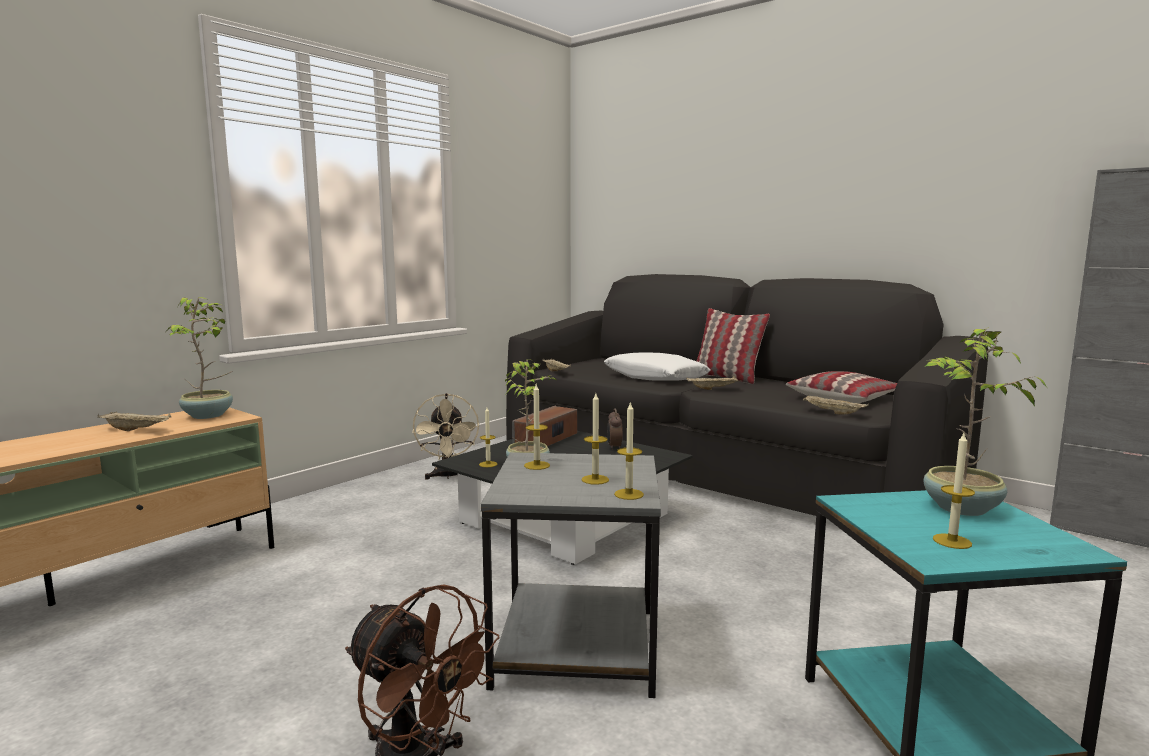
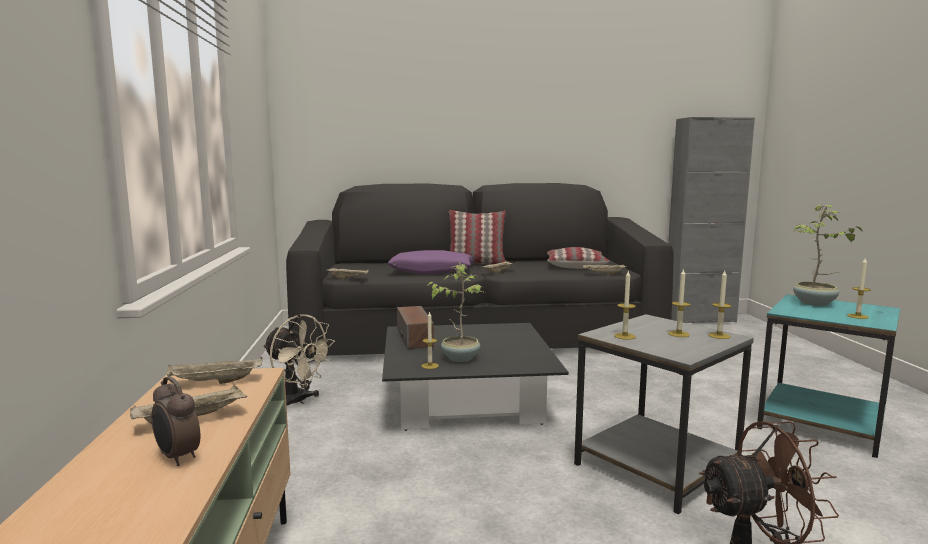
camera: 45 degrees left, 0 degrees up
potted plant [167,297,233,419] -> beige tray [167,357,262,384]
white pillow [604,353,711,381] -> purple pillow [388,250,474,274]
alarm clock [607,409,623,450] -> alarm clock moved to [151,377,200,466]

